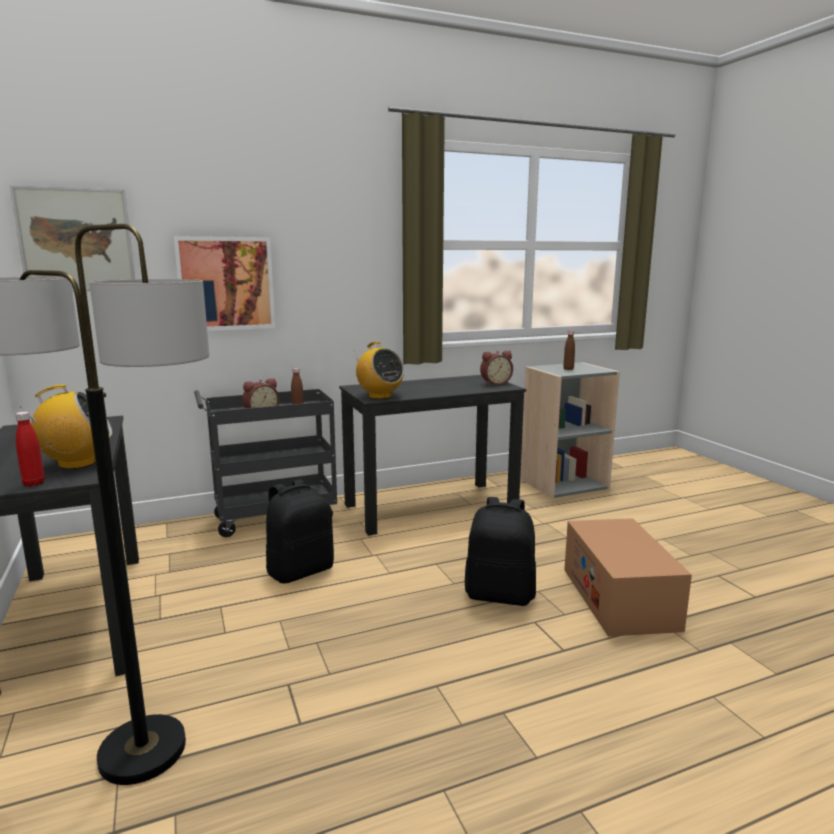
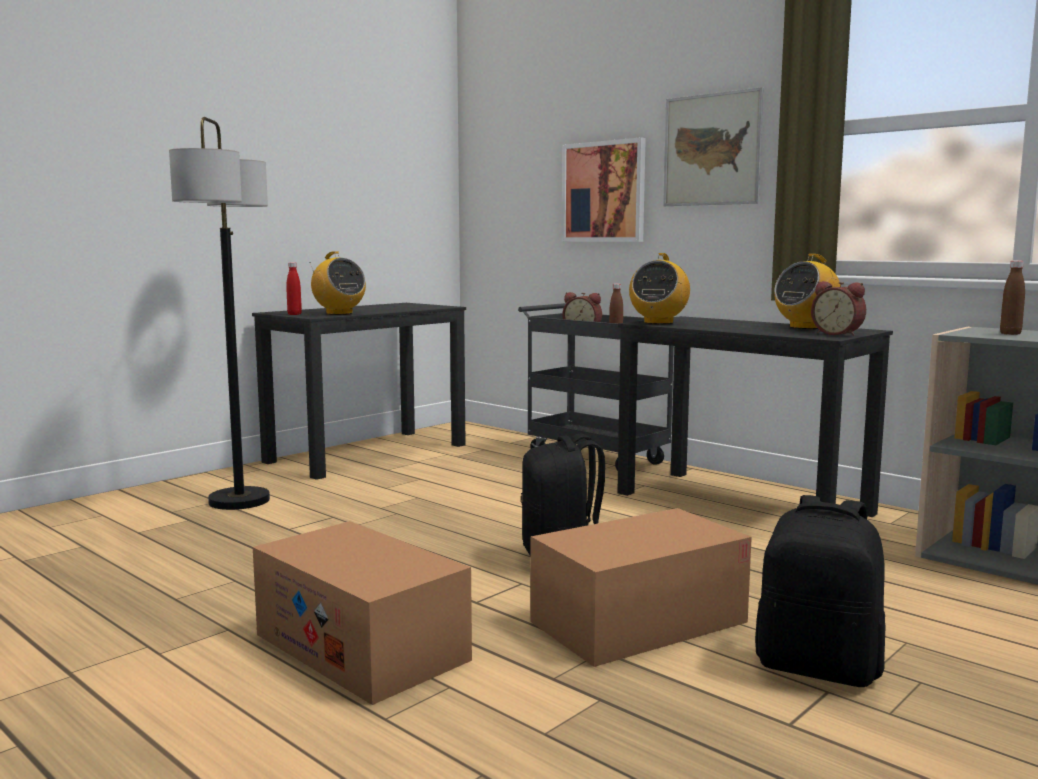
camera: 65 degrees right, 5 degrees down
picture [10,186,135,292] -> picture moved to [663,87,764,206]
black backpack [266,479,334,584] -> black backpack moved to [755,495,885,687]
none -> cardboard box [253,521,472,705]
none -> radio [774,254,840,329]

